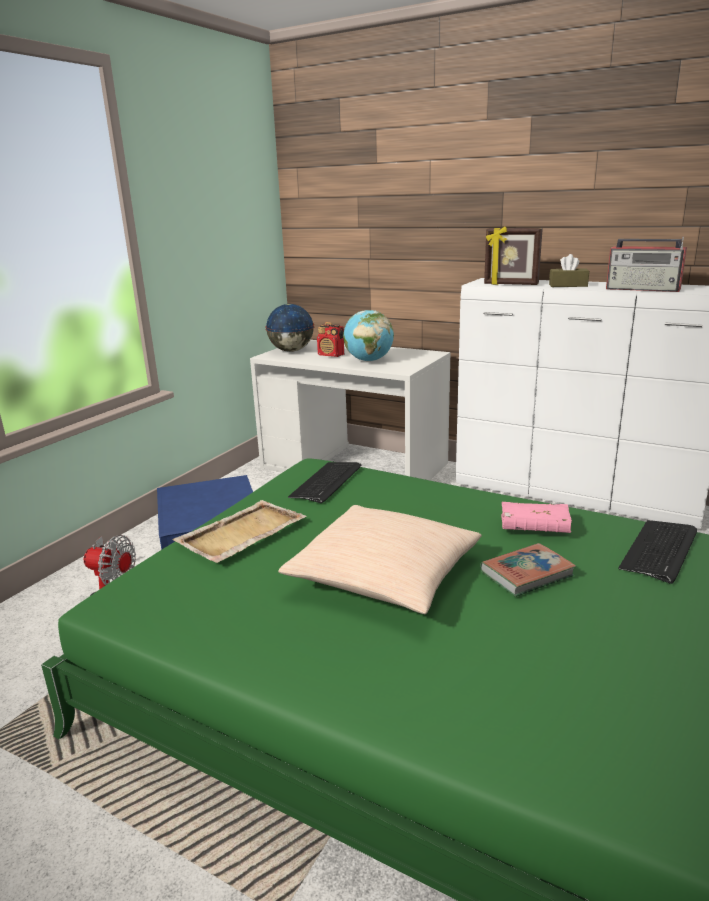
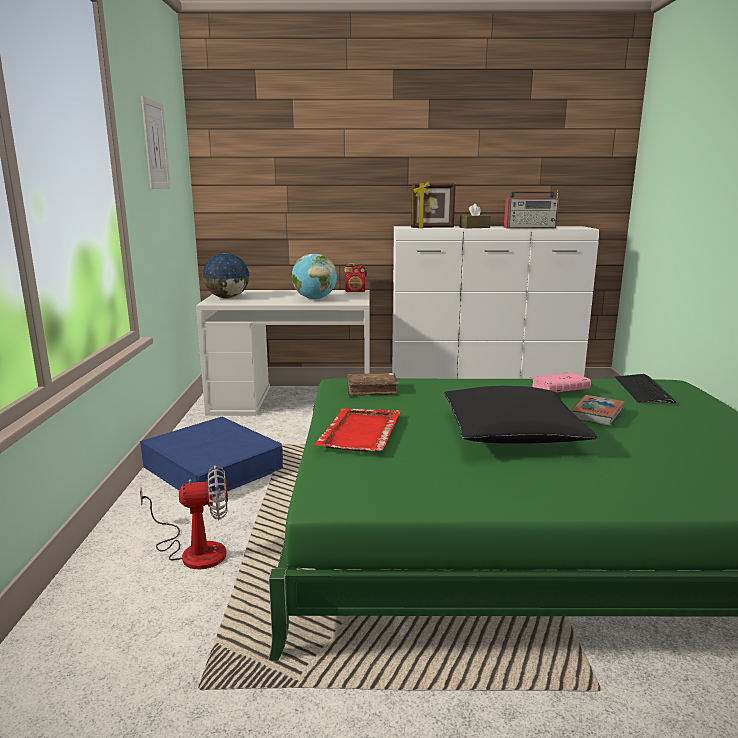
camera: 30 degrees left, 5 degrees down
beige tray [172,500,307,563] -> red tray [314,408,401,452]
beige pillow [278,505,482,614] -> black pillow [444,386,598,444]
keyboard [288,462,361,503] -> brown book [346,373,399,396]
radio [317,322,344,357] -> radio moved to [344,263,367,292]
none -> picture [141,96,171,189]

